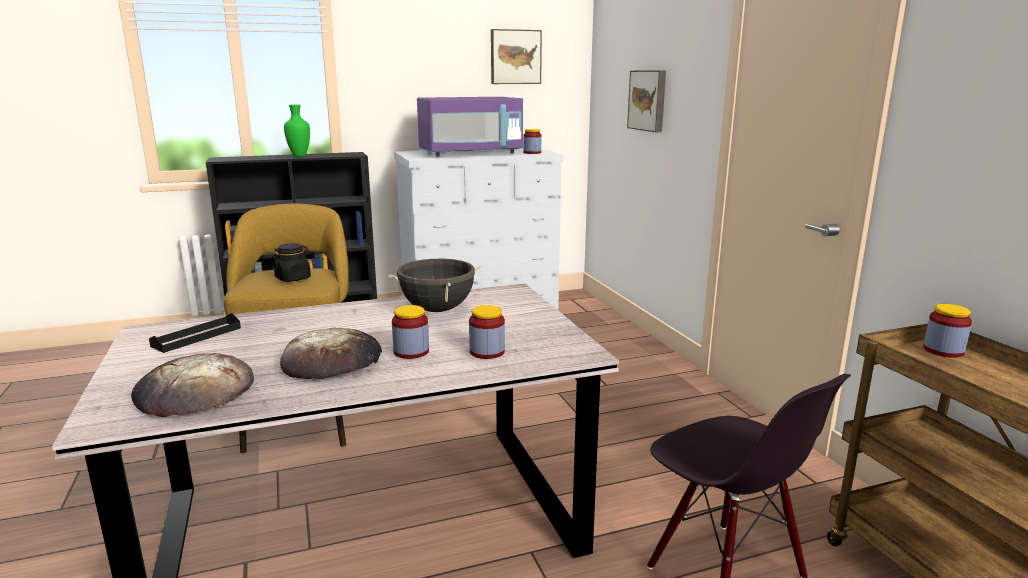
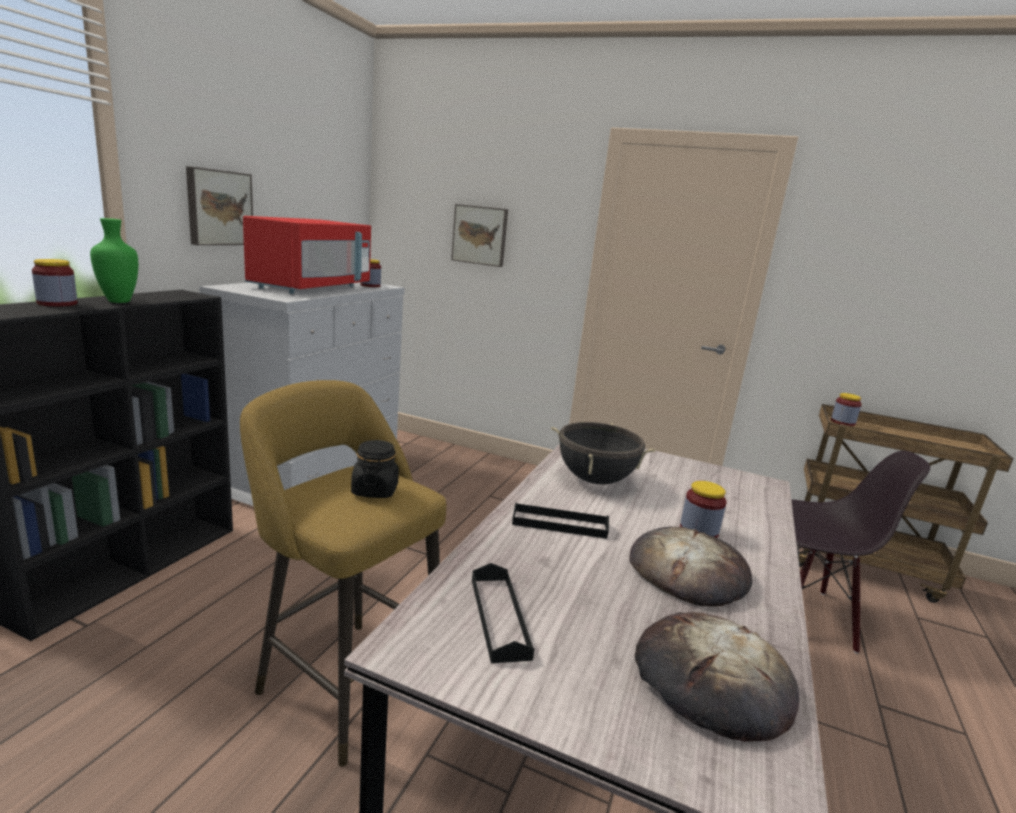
camera: 50 degrees left, 0 degrees up
purple microwave [417,97,523,156] -> red microwave [243,216,371,294]
jar [469,305,505,359] -> jar moved to [32,259,78,306]
picture [491,29,542,84] -> picture moved to [186,166,253,245]
none -> black tray [512,502,609,539]

